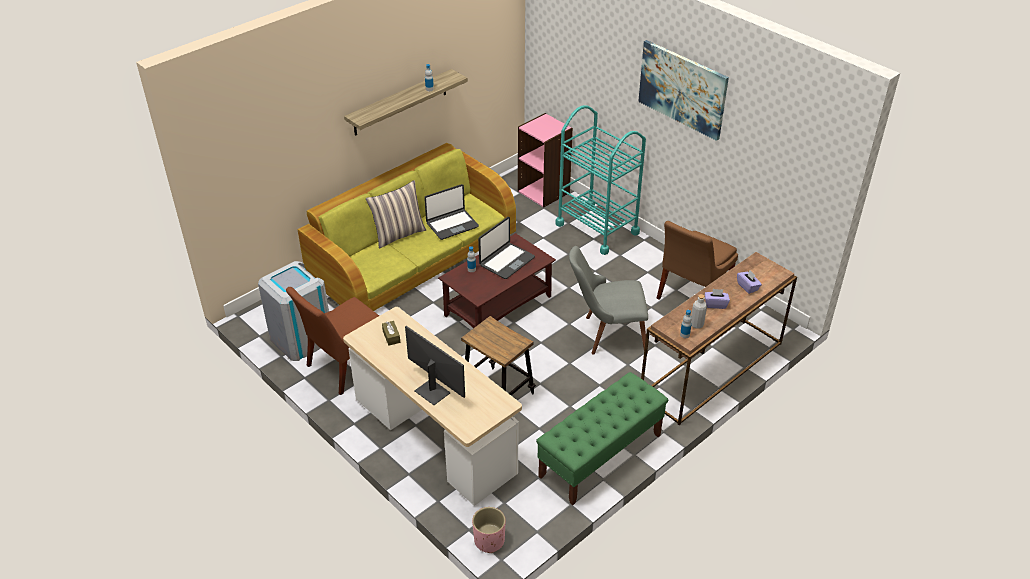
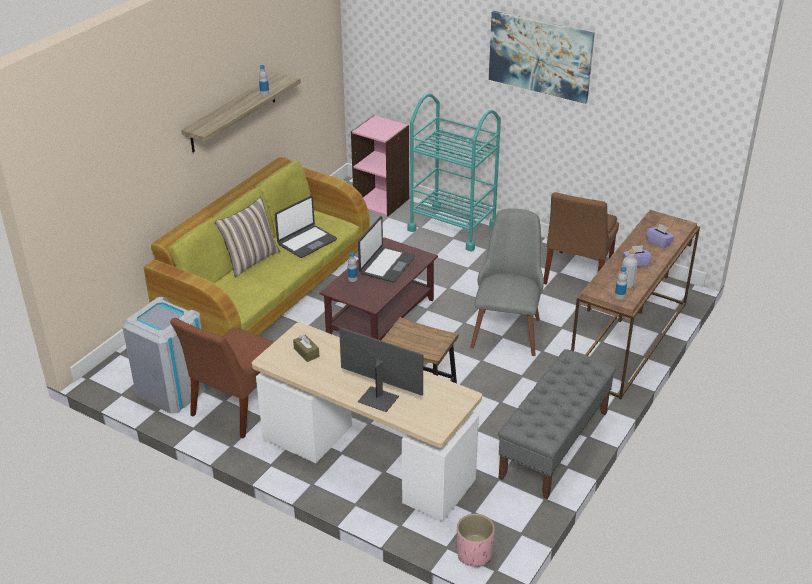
camera: 15 degrees left, 5 degrees down
green bench [536,372,668,505] -> grey bench [498,349,616,499]
grey chair [569,246,648,355] -> grey chair turned 120 degrees clockwise [470,208,544,356]

